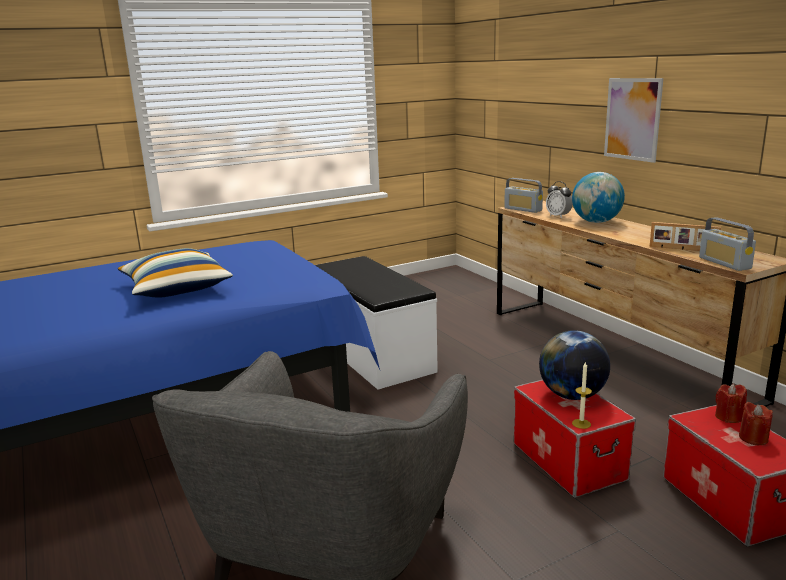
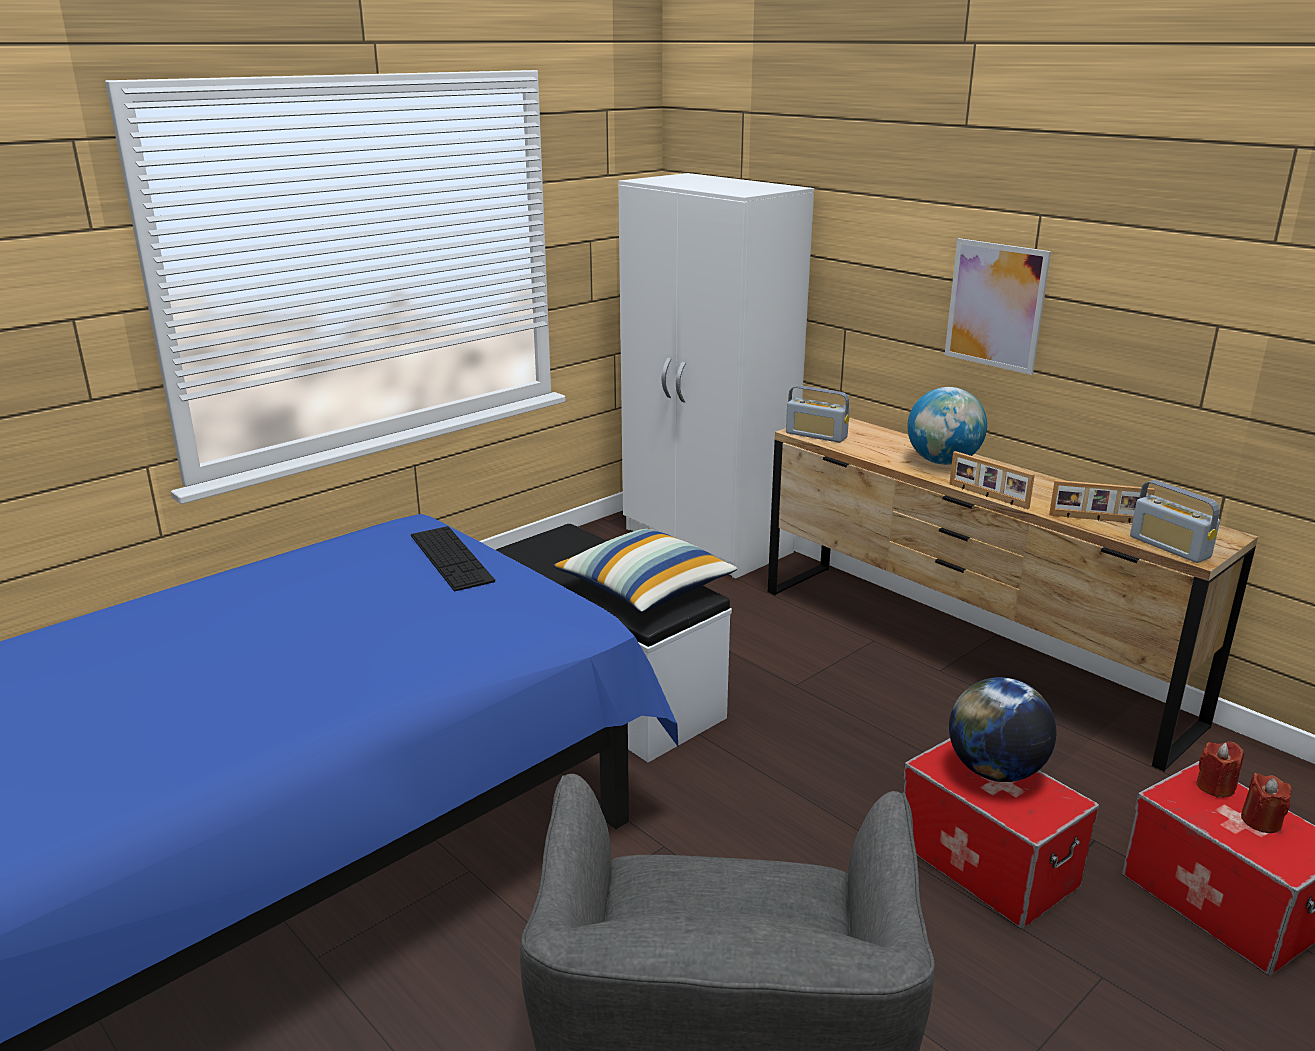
camera: 15 degrees left, 5 degrees up
pillow [118,248,233,298] -> pillow moved to [553,529,737,612]
alarm clock [546,181,573,218] -> none
candle [572,361,592,429] -> none
none -> keyboard [411,526,495,591]
none -> white wardrobe [618,173,814,579]
none -> picture frame [949,451,1035,509]

